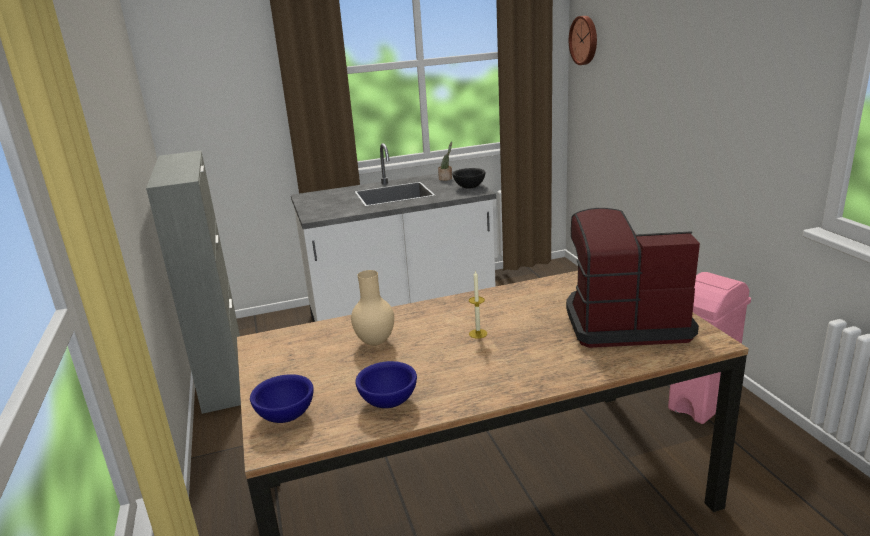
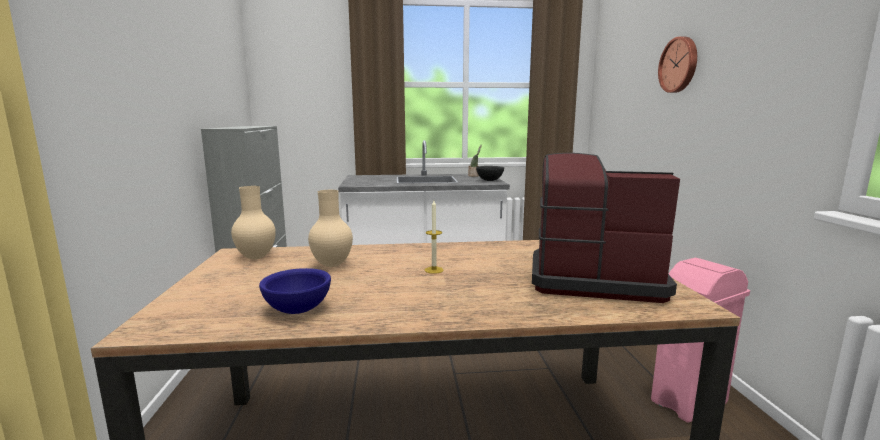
camera: 10 degrees right, 10 degrees down
blue bowl [250,374,313,423] -> none
wall clock [569,16,597,65] -> wall clock moved to [658,37,697,93]
none -> beige vase [231,186,276,259]

